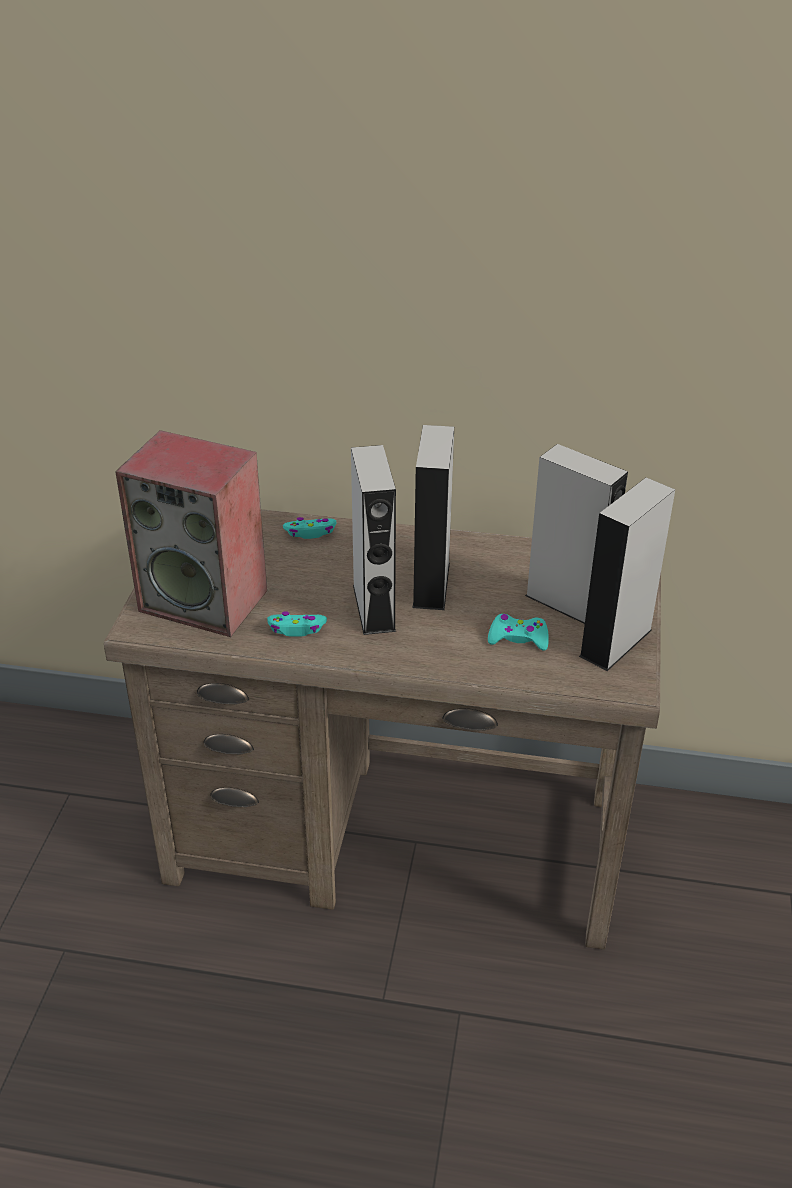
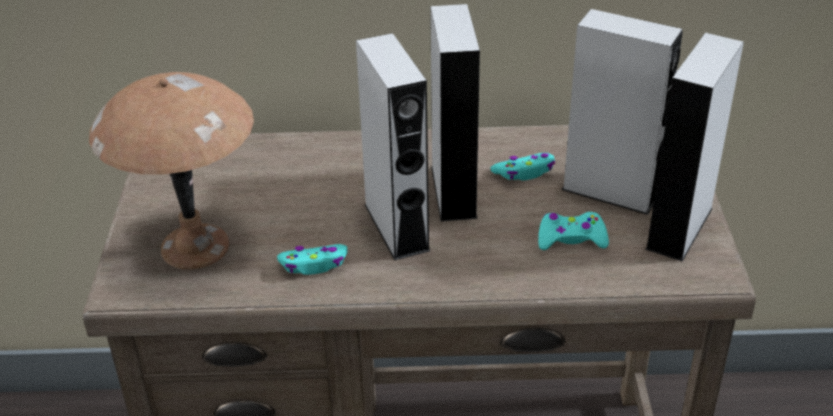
camera: 10 degrees left, 0 degrees up
speaker [115,430,267,637] -> brown table lamp [89,72,254,269]
turquoise game controller [283,517,336,539] -> turquoise game controller moved to [490,153,555,181]

